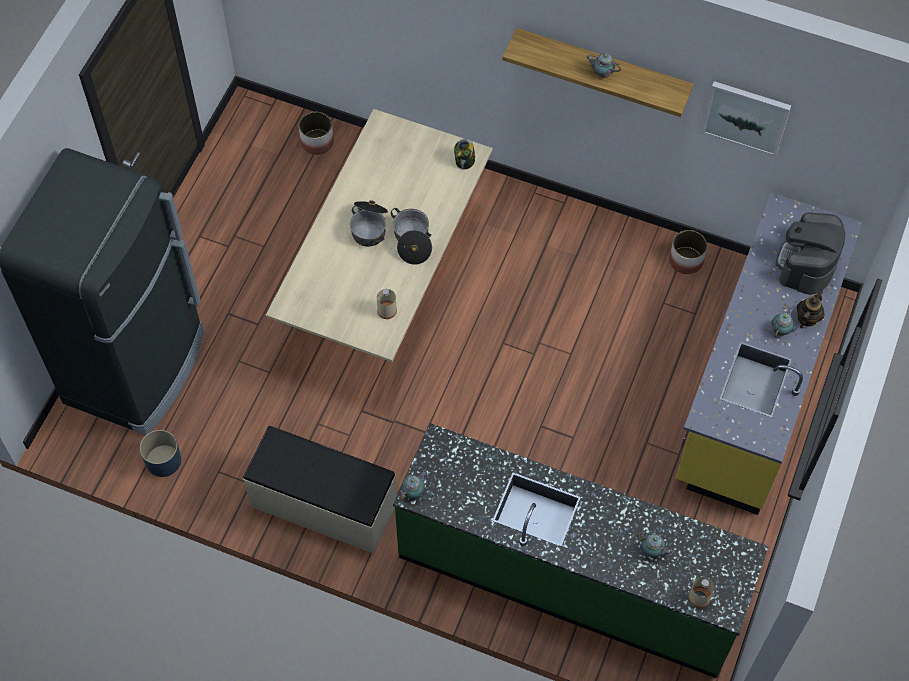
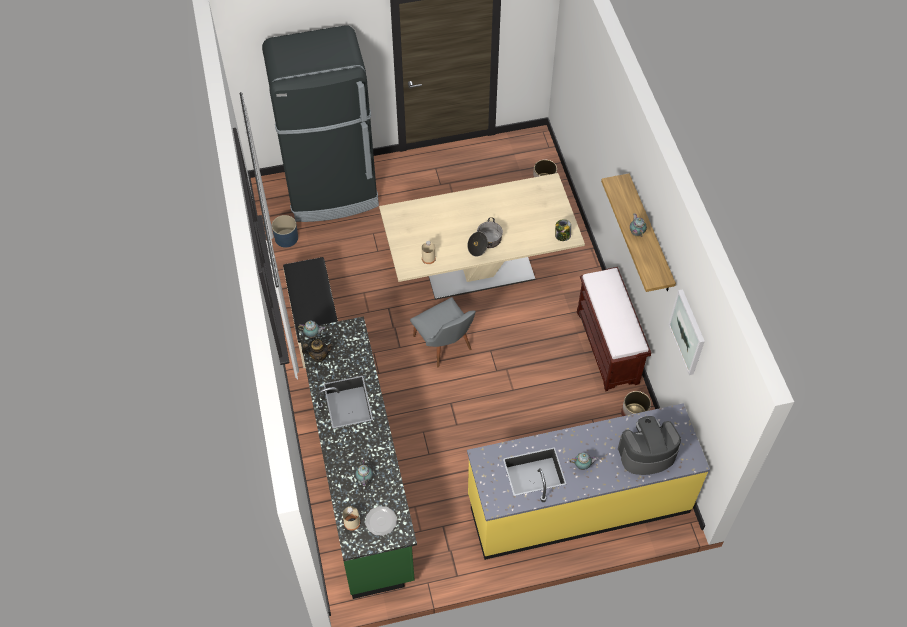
camera: 55 degrees right, 5 degrees down
cooking pot [350,200,388,247] -> none
teapot [797,290,825,328] -> teapot moved to [302,339,333,362]
none -> plate [365,506,397,536]
none -> grey chair [410,297,476,367]
none -> brown bench [577,267,651,391]

